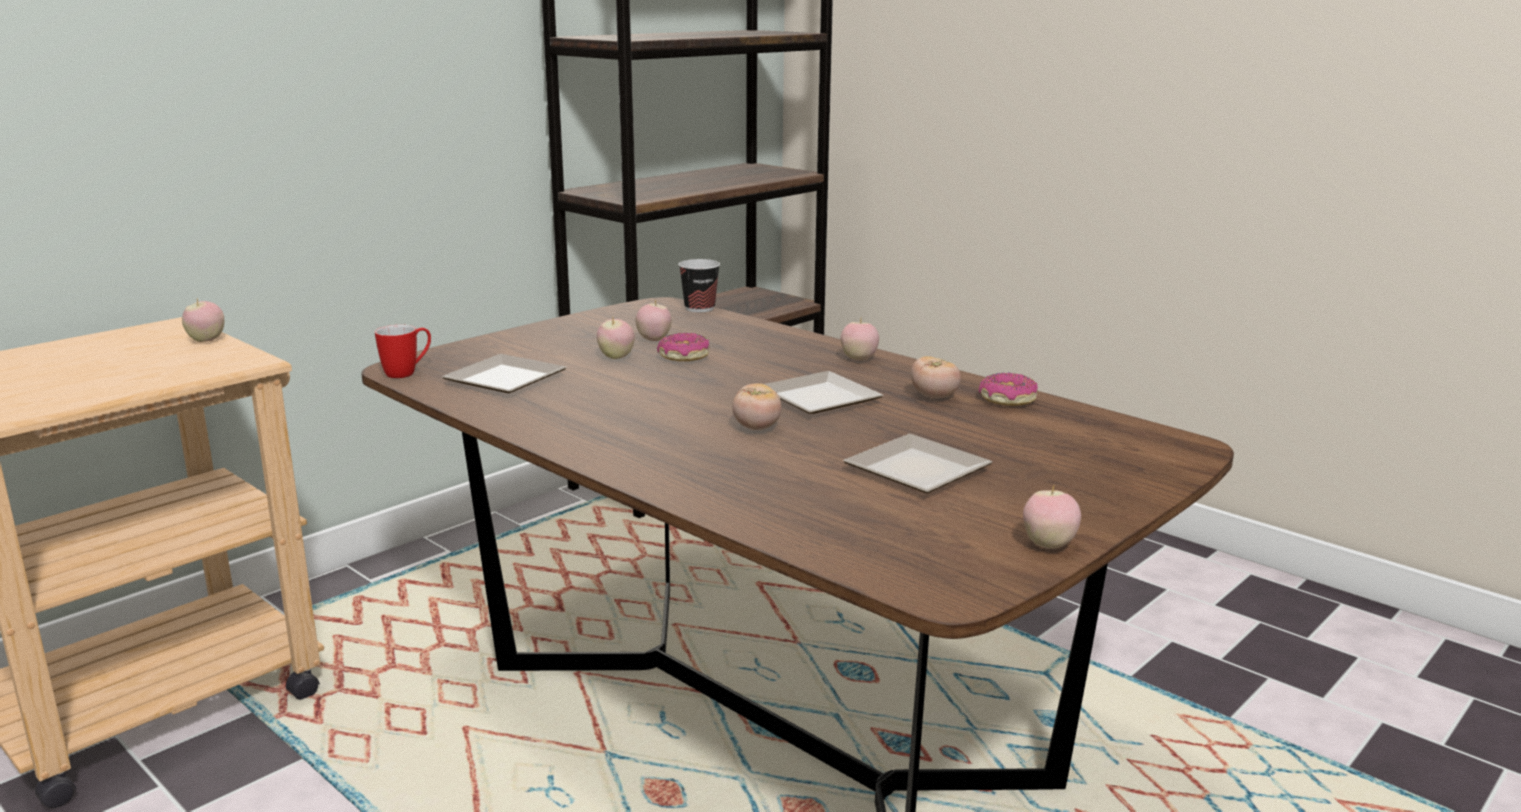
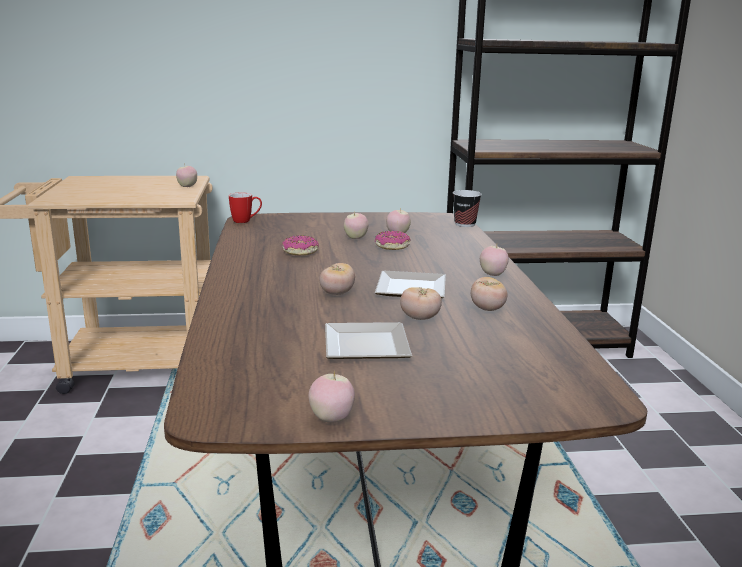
camera: 40 degrees right, 0 degrees up
plate [442,354,567,393] -> none
donut [979,373,1038,406] -> donut moved to [282,235,319,255]
none -> tomato [400,287,442,320]

